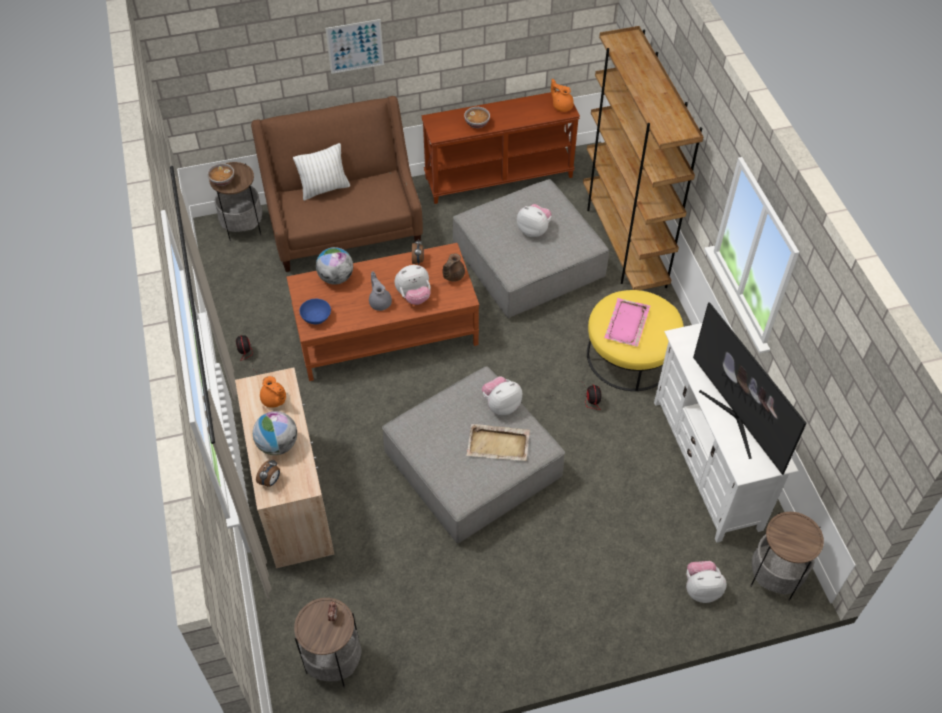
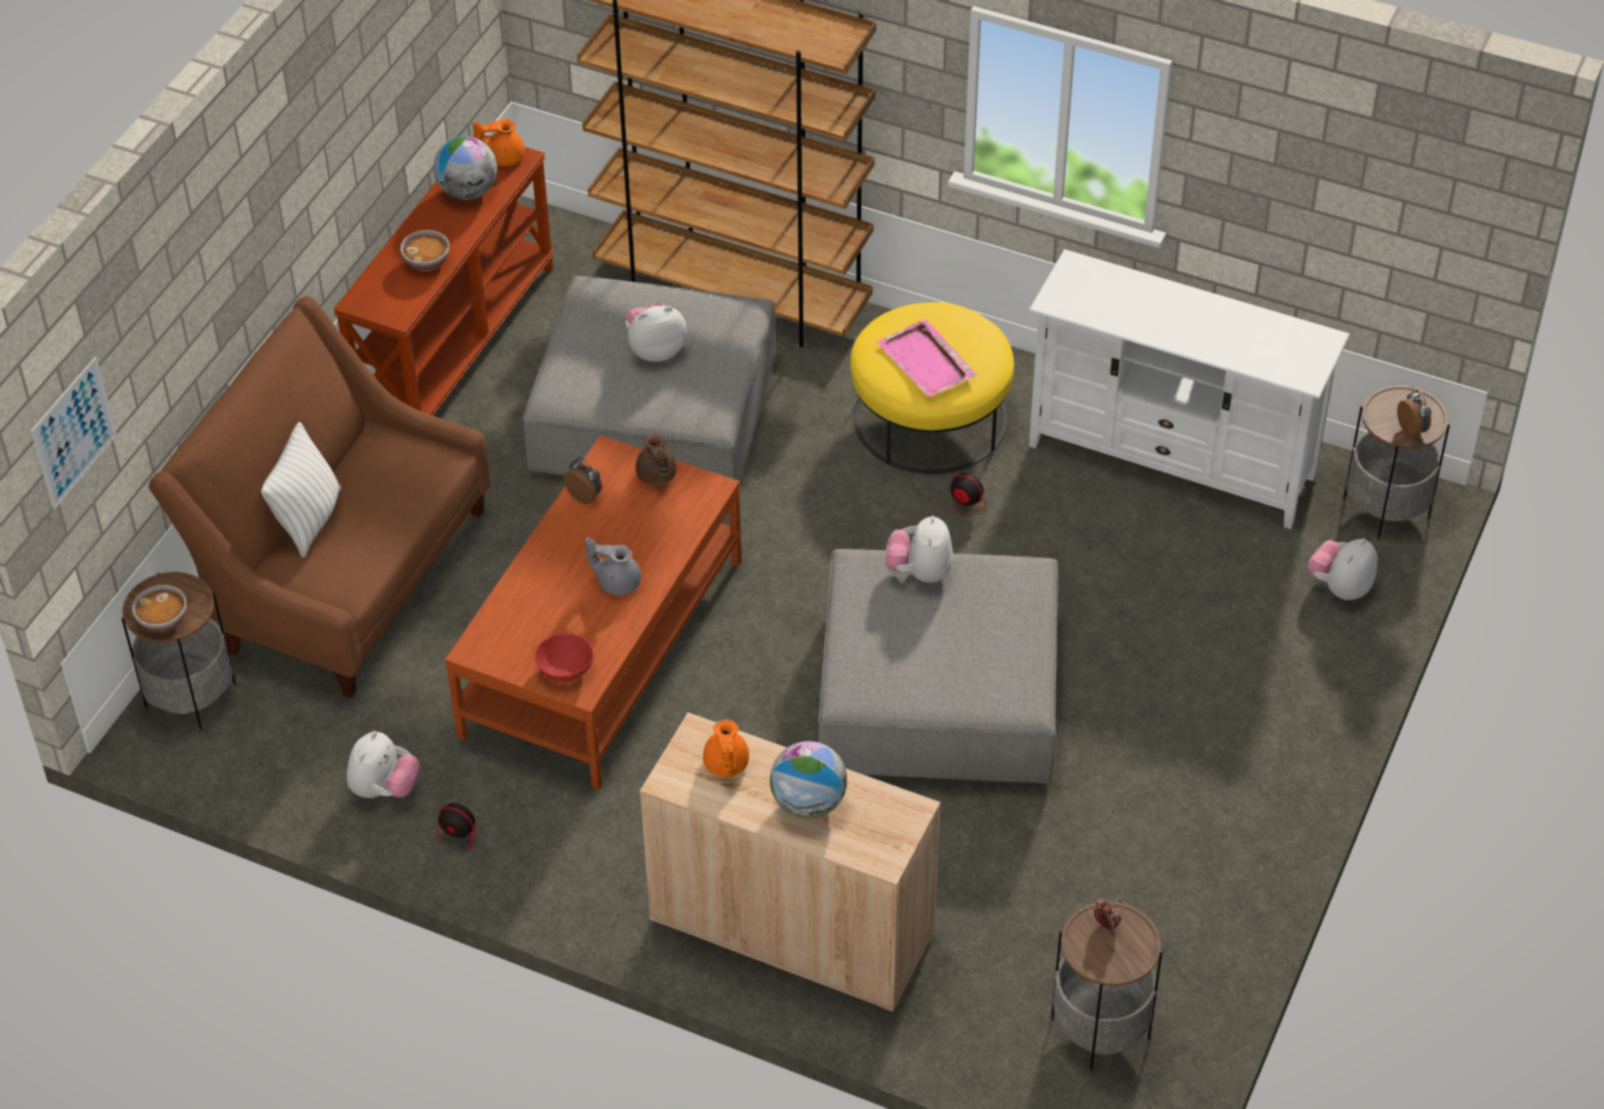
camera: 50 degrees left, 5 degrees down
alarm clock [256,460,280,487] -> alarm clock moved to [1397,390,1431,438]
orange teapot [260,376,286,408] -> orange teapot turned 90 degrees clockwise [703,719,749,777]
blue bowl [299,299,331,324] -> red bowl [535,633,594,682]
globe [316,247,353,285] -> globe moved to [434,136,497,200]
picture [325,19,384,74] -> picture moved to [31,356,117,510]
plush toy [395,265,431,305] -> plush toy moved to [347,731,419,798]
beige tray [466,424,530,461] -> none
television [693,302,807,475] -> none

